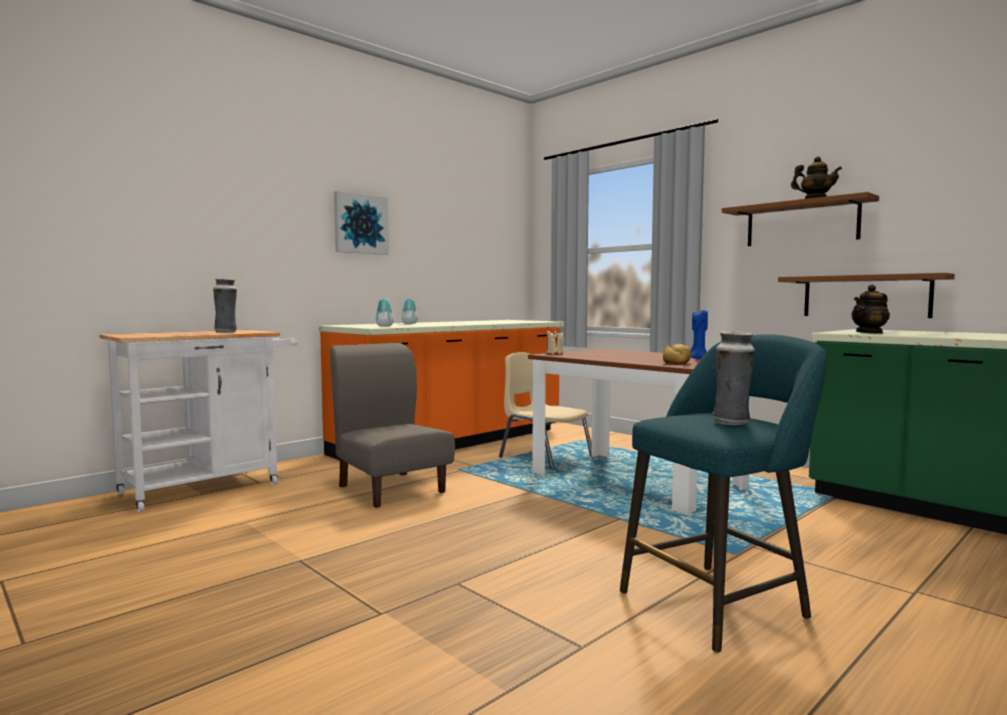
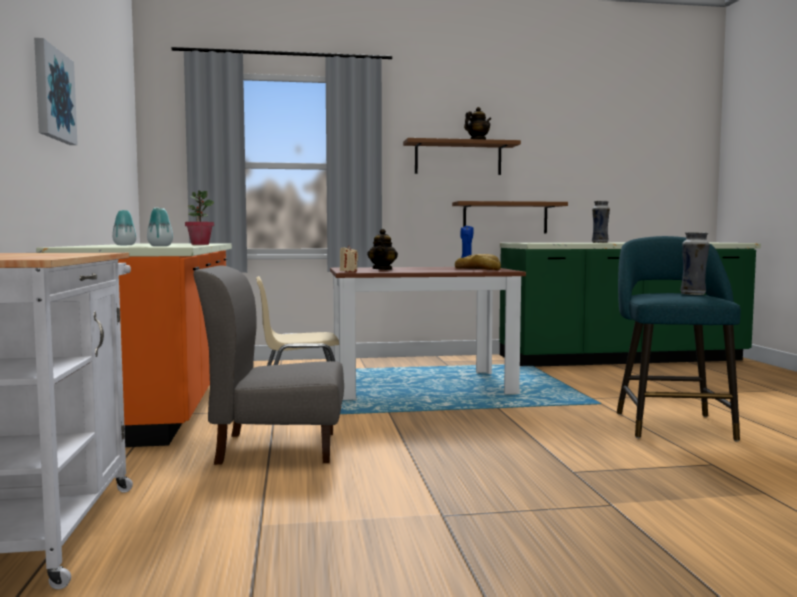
camera: 55 degrees left, 0 degrees up
vase [213,278,237,333] -> vase moved to [592,201,610,243]
teapot [851,285,890,334] -> teapot moved to [367,229,398,270]
none -> potted plant [185,190,214,245]

